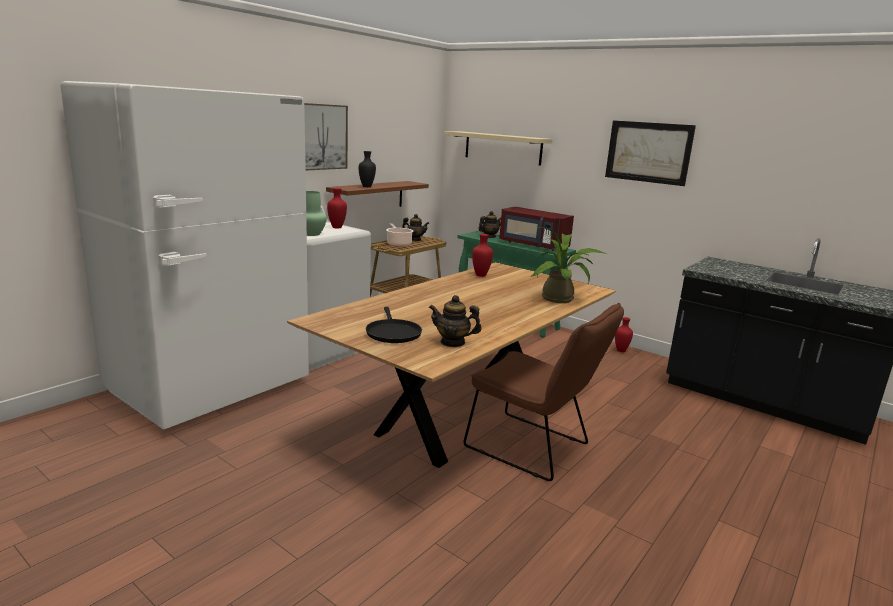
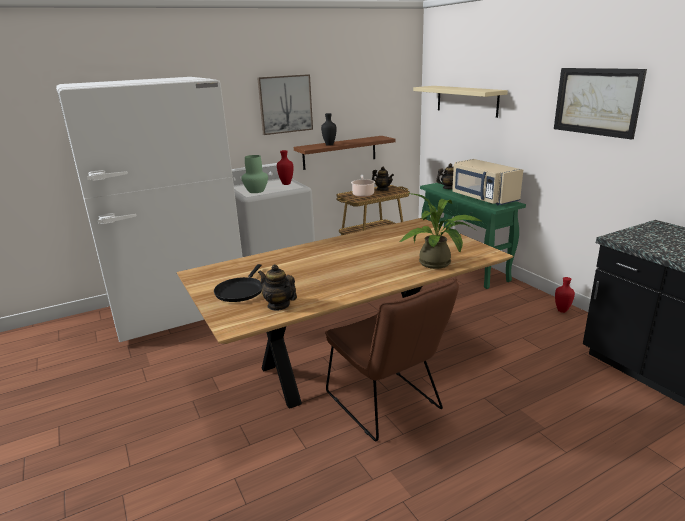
camera: 25 degrees right, 5 degrees up
red vase [472,234,493,277] -> none
red microwave [499,207,574,251] -> beige microwave [452,159,523,205]

